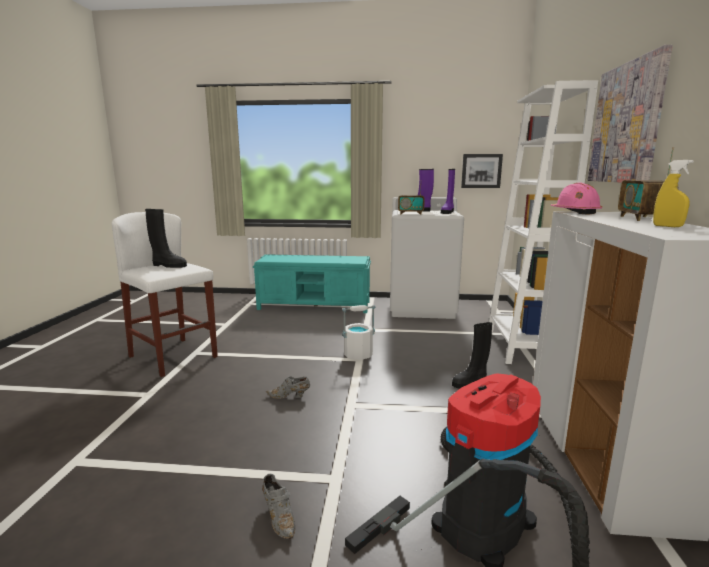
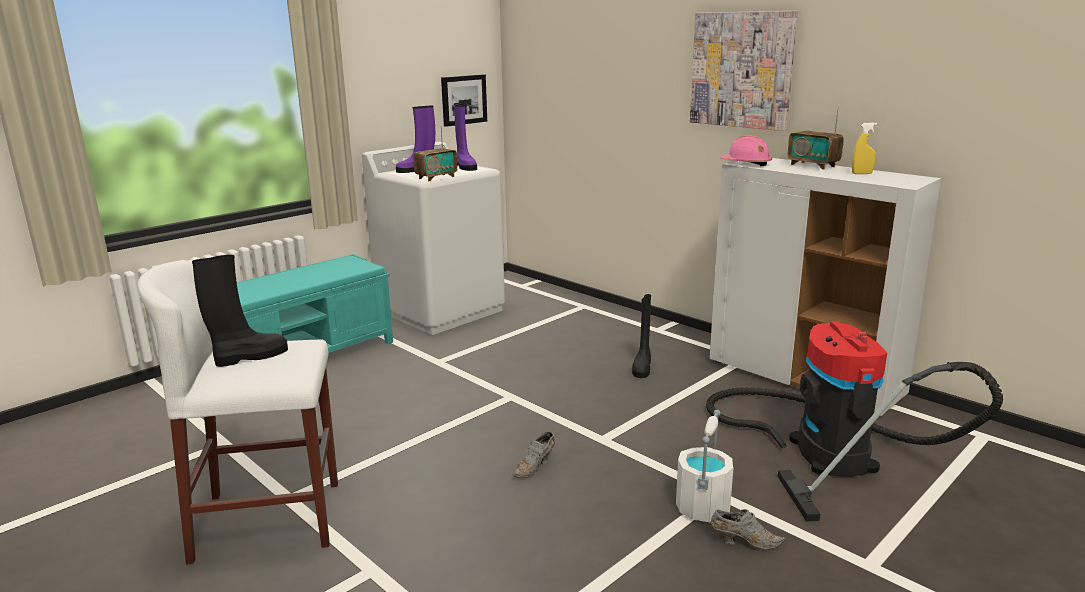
camera: 50 degrees left, 5 degrees up
white bucket [342,305,375,360] -> white bucket moved to [676,410,734,523]
white bookcase [489,80,598,364] -> none

